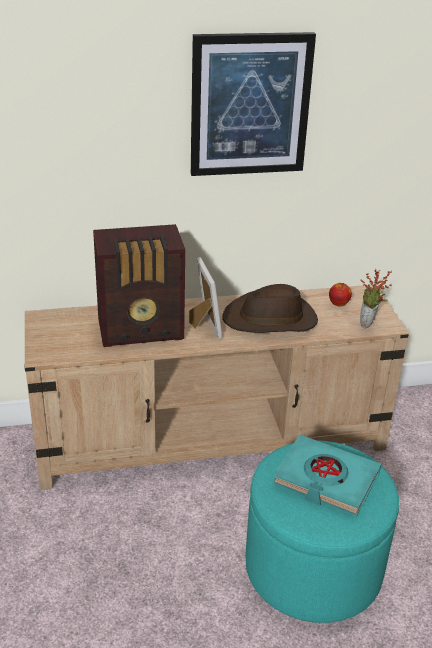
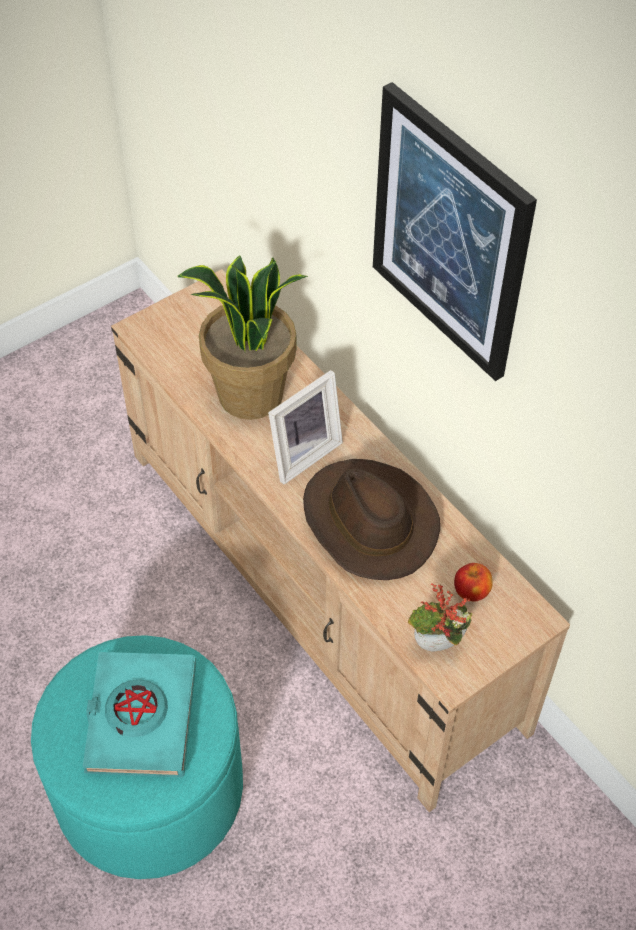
camera: 65 degrees right, 20 degrees up
radio [93,224,185,347] -> potted plant [178,255,308,420]

